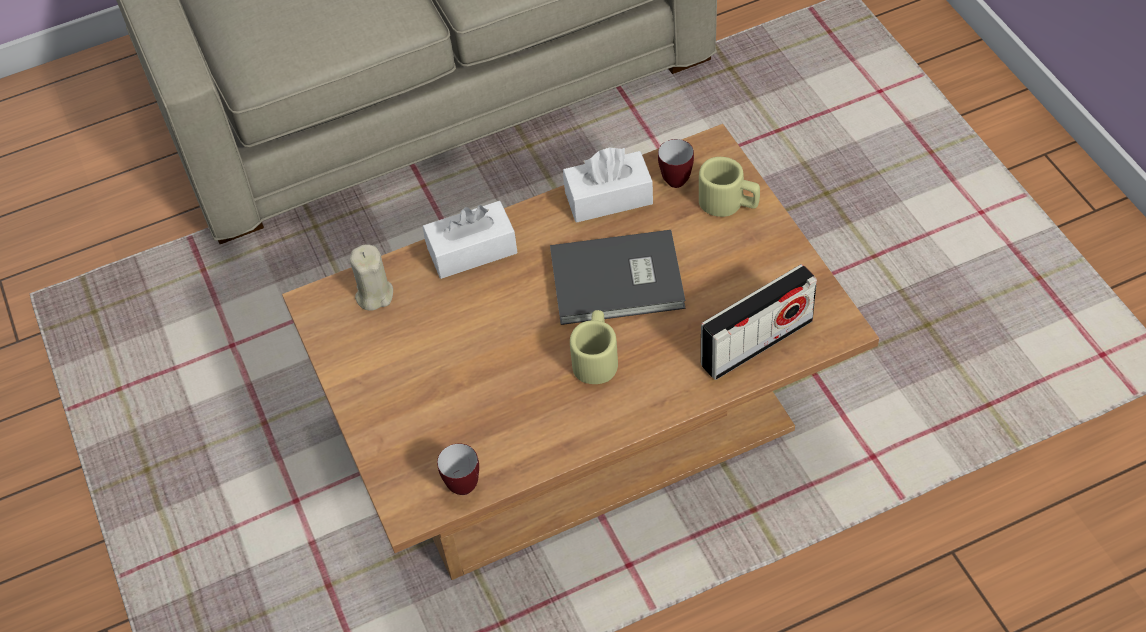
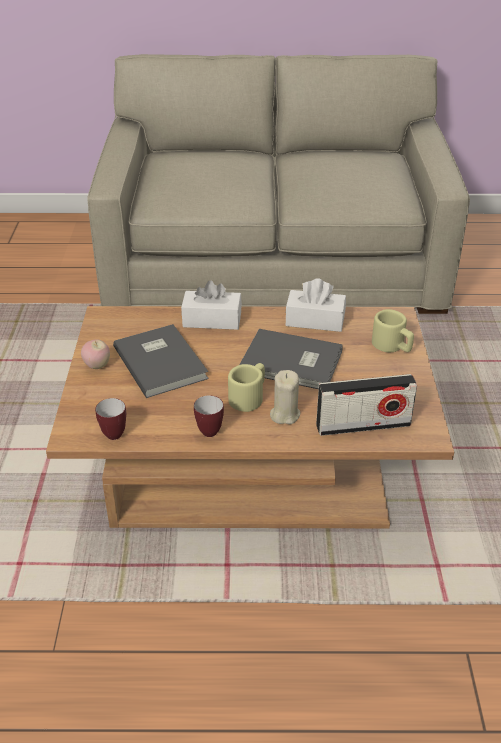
camera: 20 degrees right, 15 degrees down
beige candle [350,244,393,311] -> beige candle moved to [270,370,300,424]
mug [658,139,694,188] -> mug moved to [194,395,224,437]
none -> apple [81,339,110,369]
none -> grey book [113,324,209,398]

